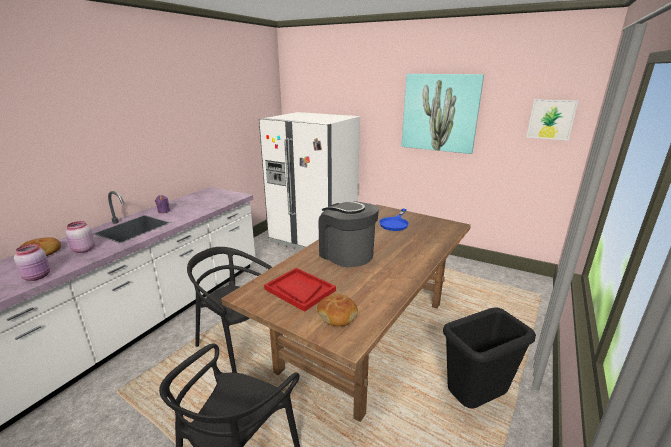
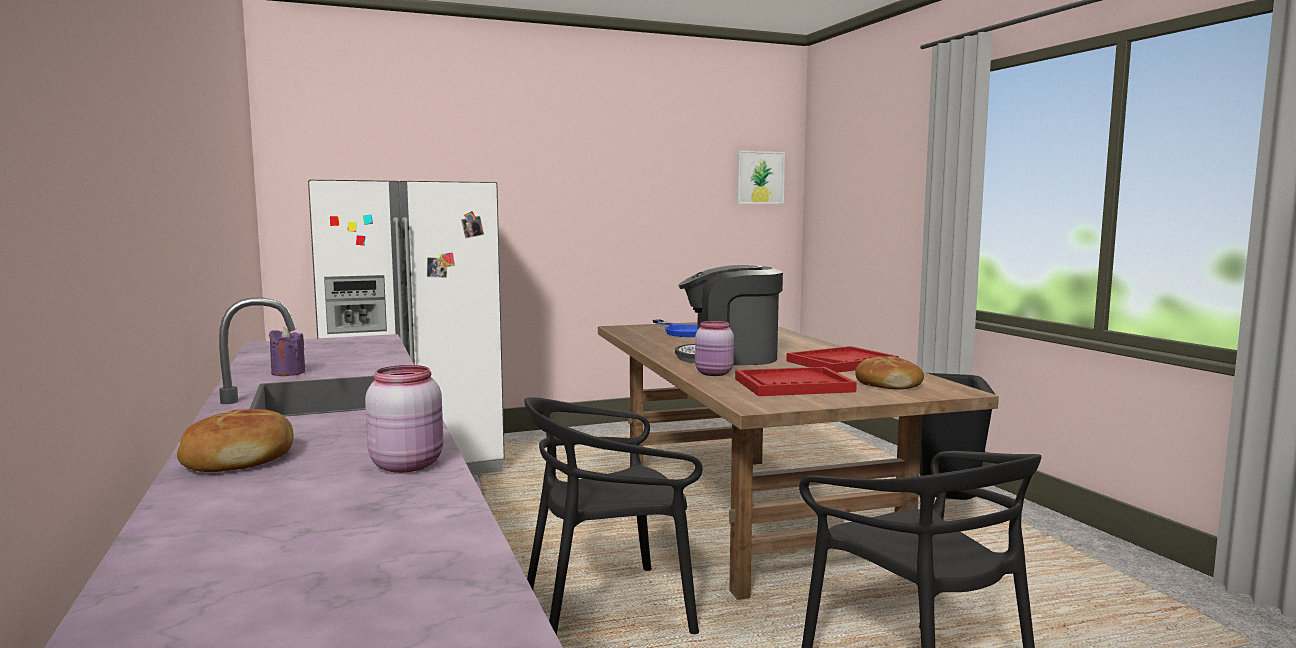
camera: 50 degrees left, 15 degrees down
pink jar [65,221,95,253] -> pink jar moved to [695,321,734,376]
picture [401,74,484,154] -> none
none -> red tray [787,346,899,373]

